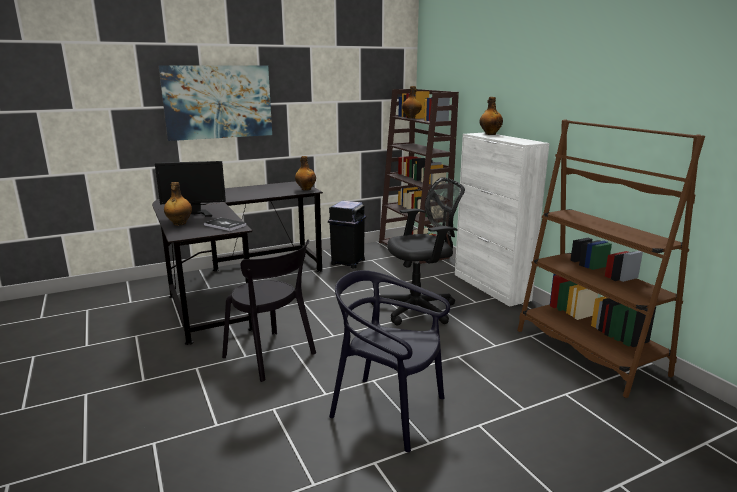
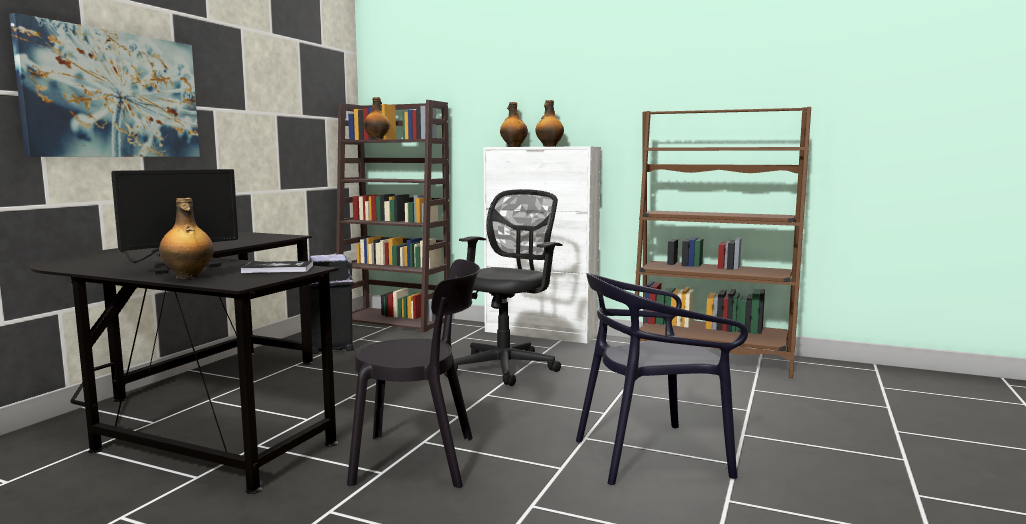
camera: 40 degrees left, 10 degrees down
bottle [295,156,316,191] -> bottle moved to [535,100,564,147]

